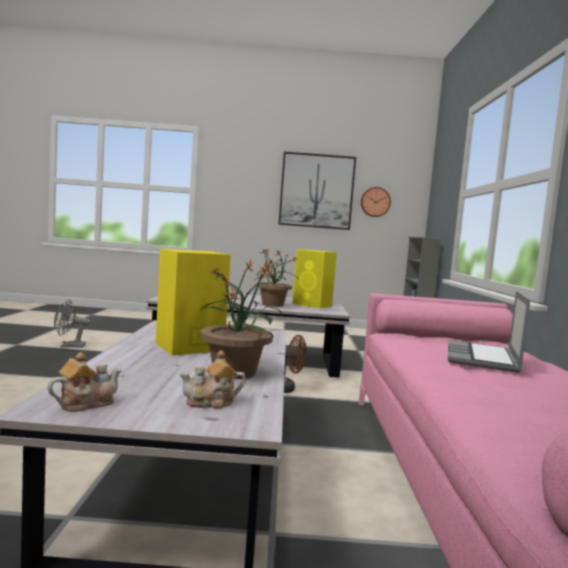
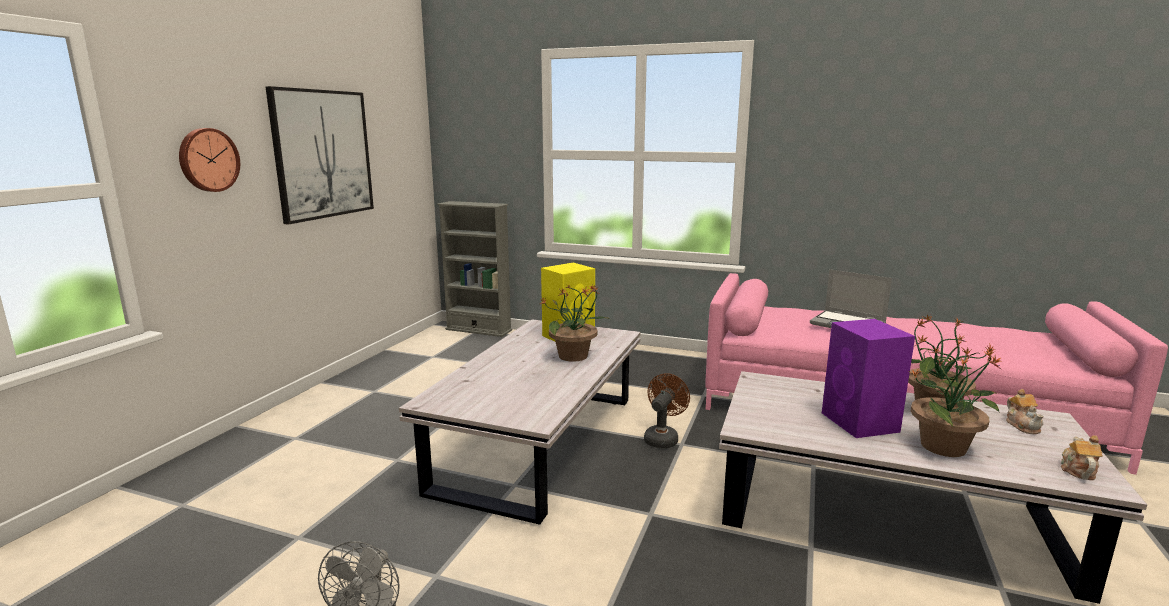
camera: 70 degrees left, 10 degrees up
teapot [47,352,122,412] -> teapot turned 45 degrees clockwise [1061,435,1103,480]
yellow speaker [156,249,231,355] -> purple speaker [822,319,915,438]
wall clock [361,187,391,217] -> wall clock moved to [179,128,240,192]
none -> potted plant [910,348,1002,457]

